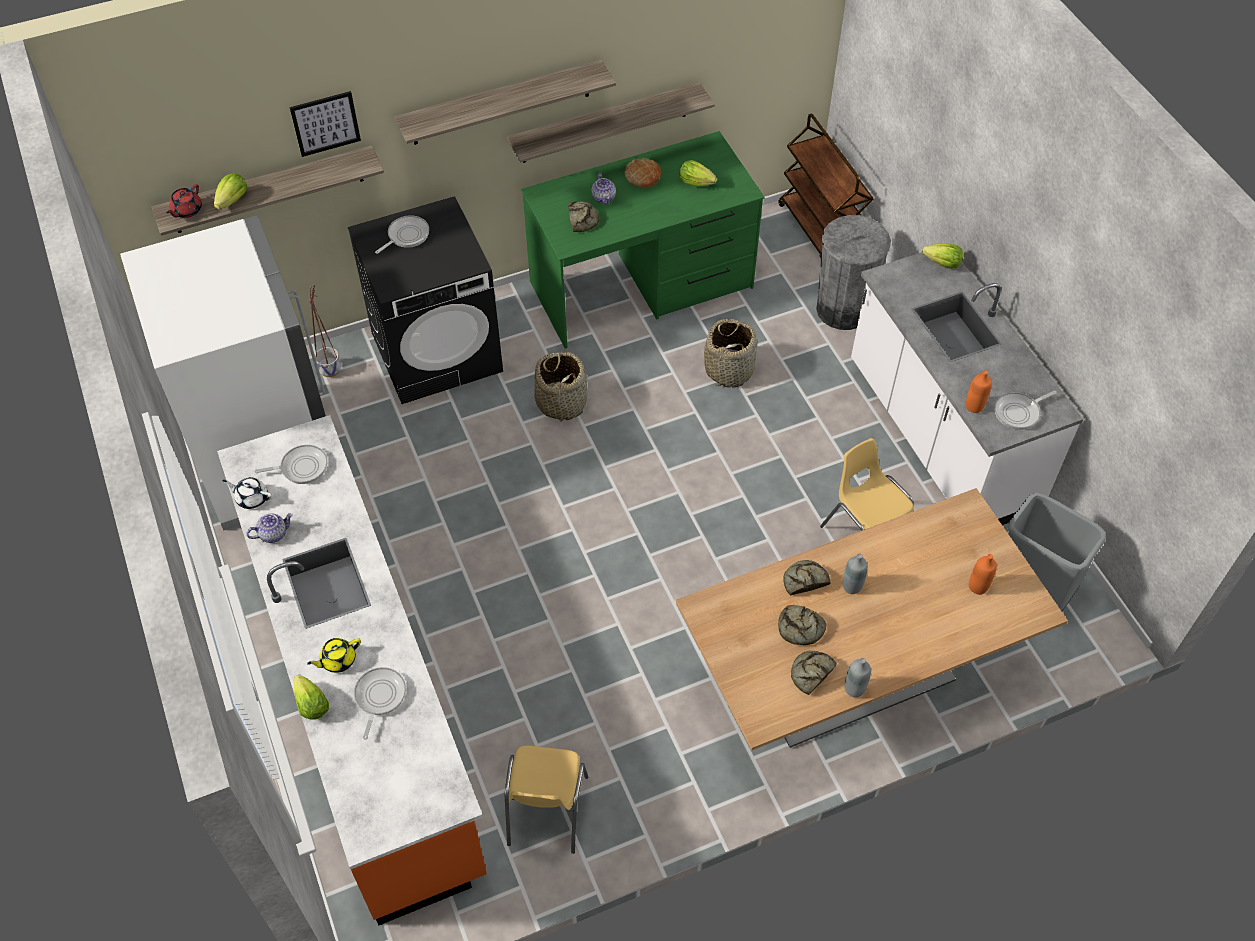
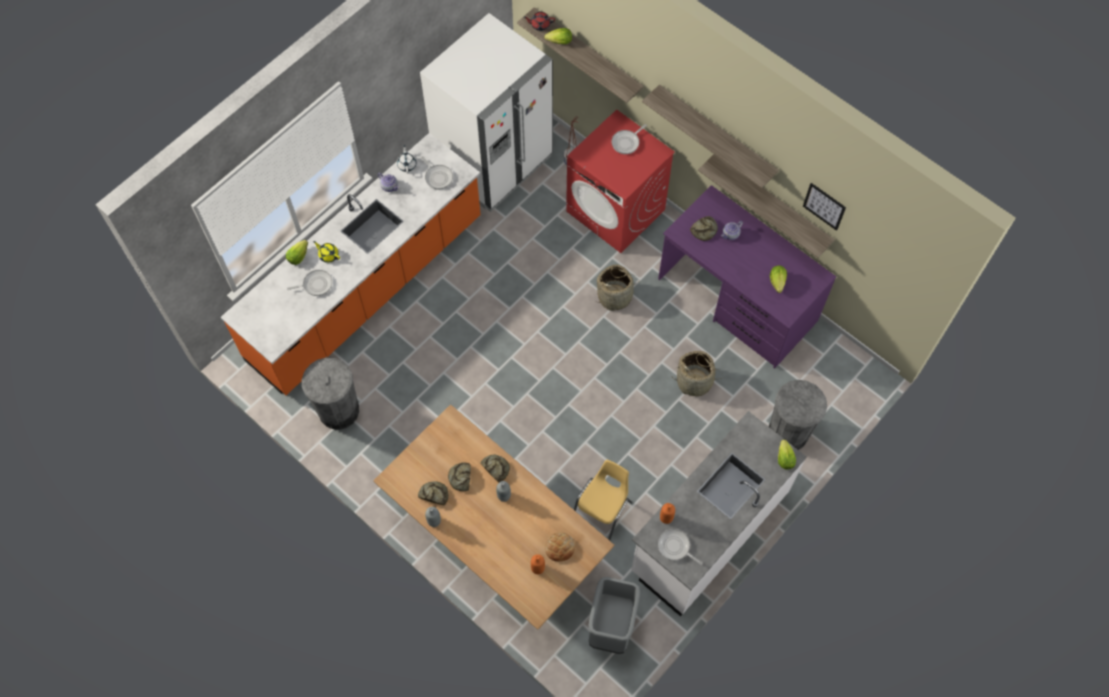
camera: 65 degrees right, 10 degrees up
picture [290,91,361,157] -> picture moved to [803,183,846,231]
black washing machine [348,196,503,404] -> red washing machine [566,110,675,253]
frying pan [375,215,429,254] -> frying pan turned 120 degrees clockwise [611,124,647,154]
yellow chair [505,746,588,854] -> grey trash can [302,357,359,430]
green desk [521,131,765,349] -> purple desk [658,185,836,369]
bread [624,158,661,188] -> bread moved to [545,532,575,562]
brown cart [778,114,874,258] -> none

